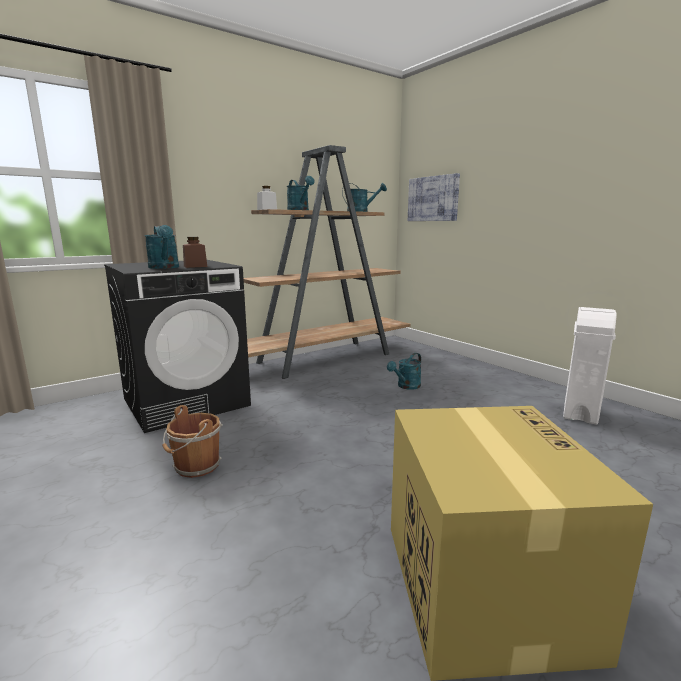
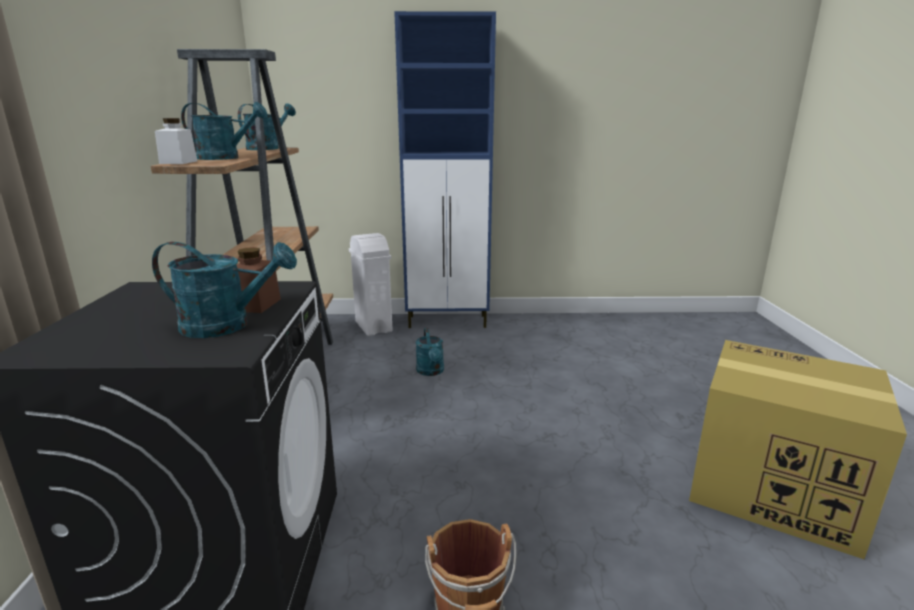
camera: 55 degrees left, 5 degrees up
picture [408,173,460,221] -> none
white trash can [563,307,617,425] -> white trash can moved to [349,233,393,336]
none -> blue cabinet [394,11,496,328]

